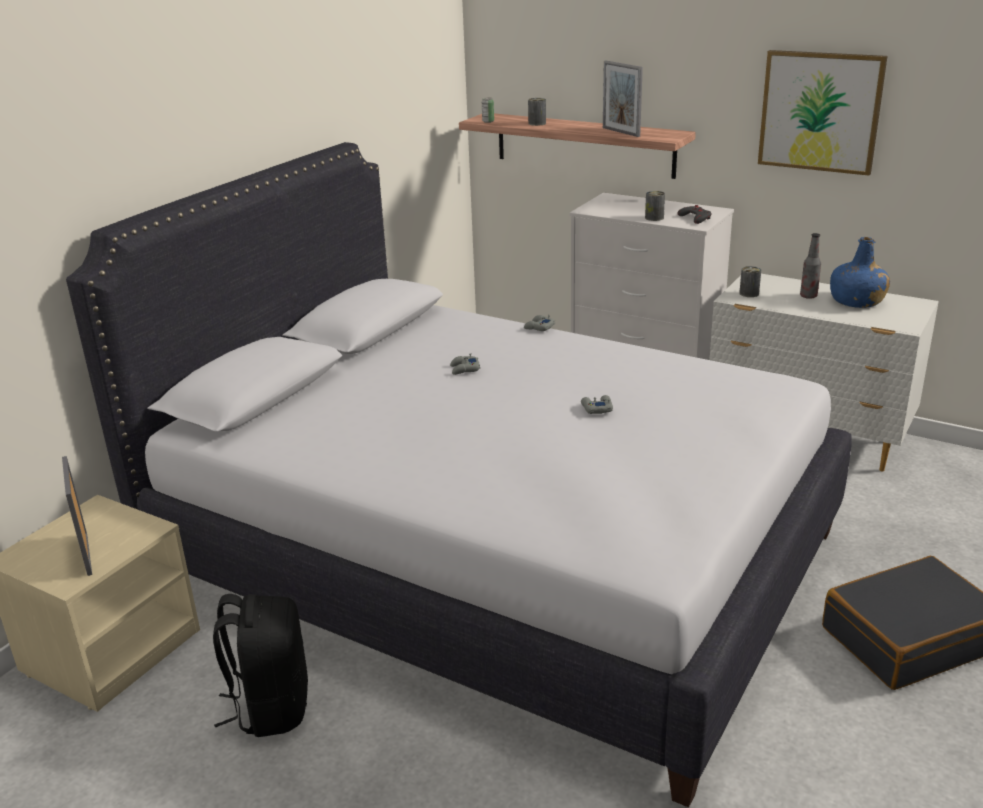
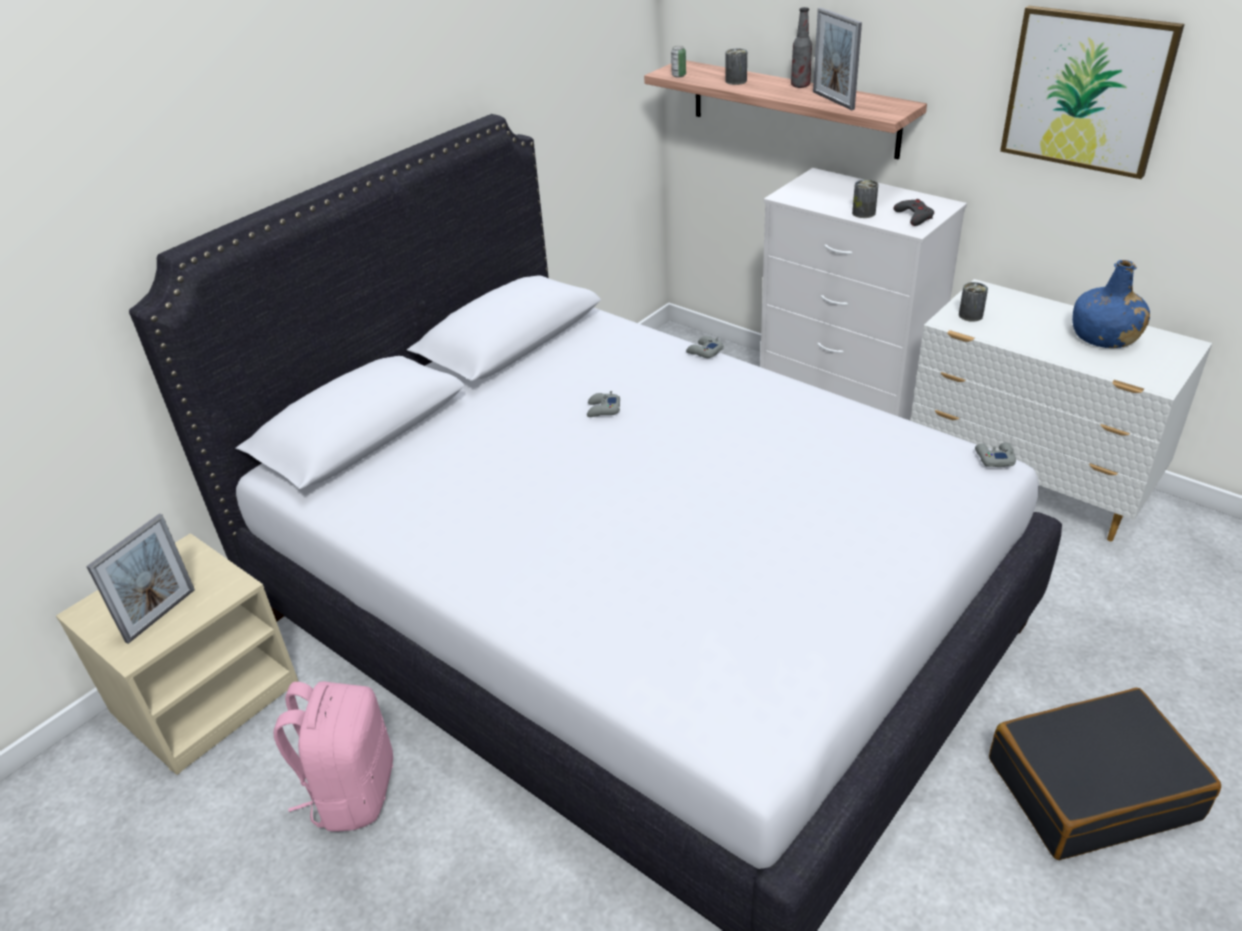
camera: 10 degrees right, 10 degrees up
picture frame [62,456,92,576] -> picture frame turned 135 degrees counterclockwise [86,513,195,644]
black backpack [213,594,308,737] -> pink backpack [274,681,393,832]
grey game controller [581,395,613,414] -> grey game controller moved to [975,443,1016,467]
bottle [800,233,821,299] -> bottle moved to [791,7,812,88]

